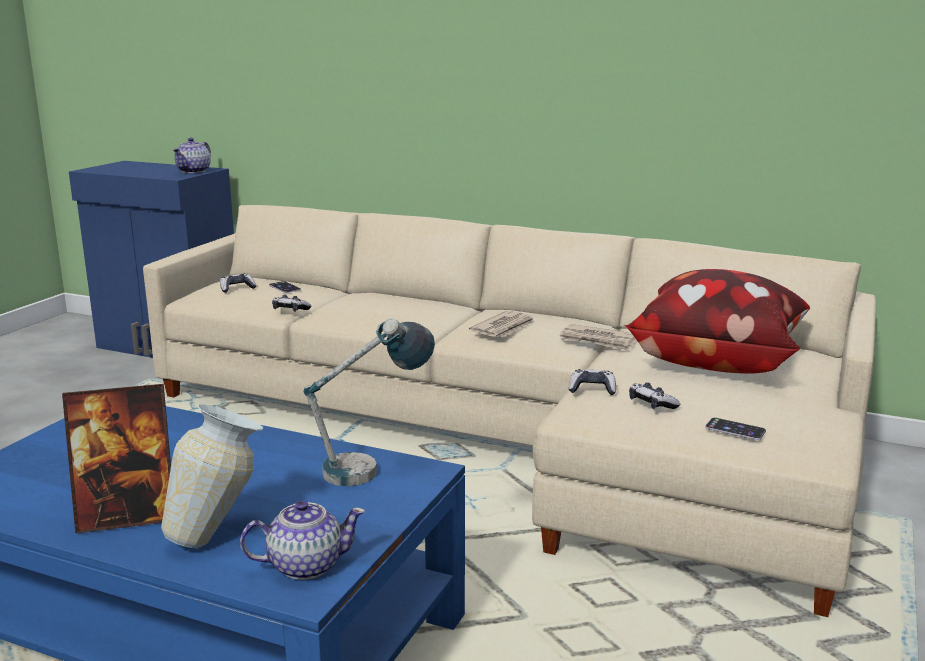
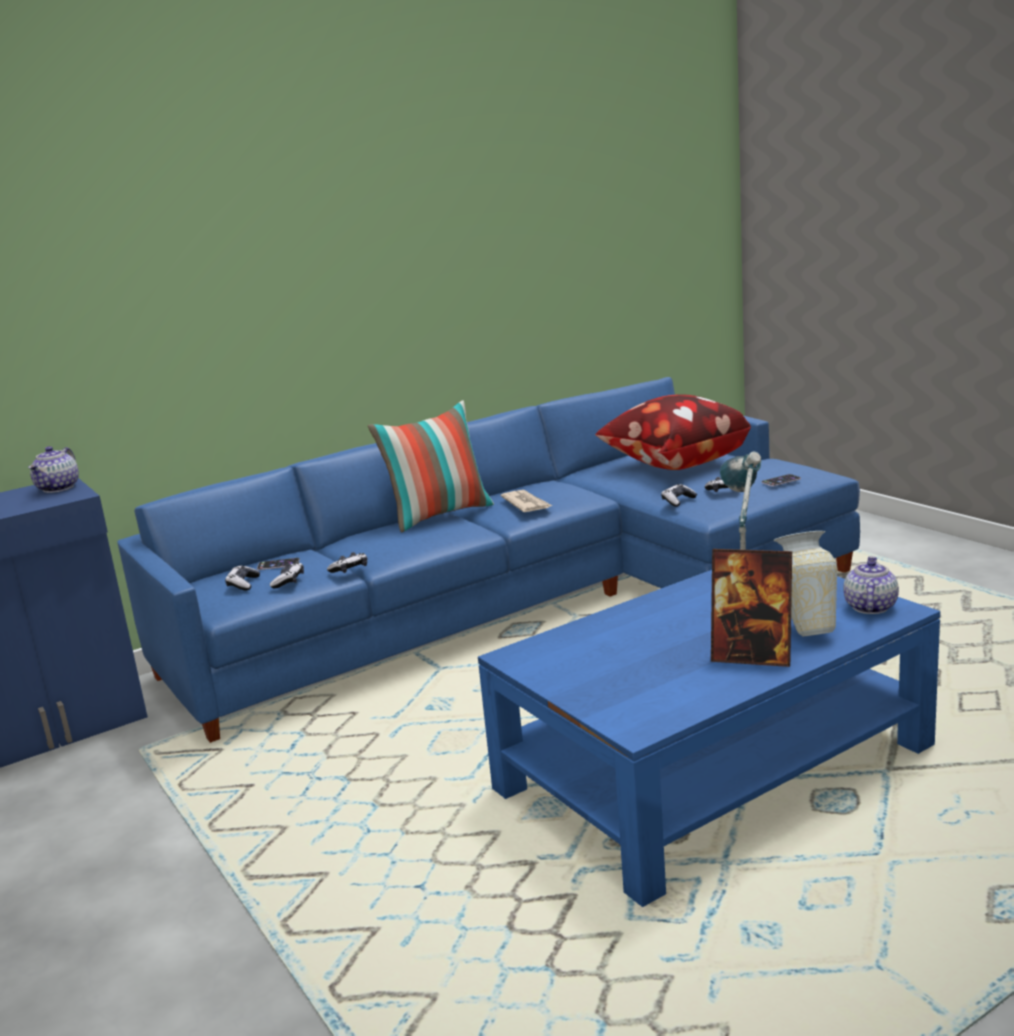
camera: 55 degrees left, 0 degrees up
picture frame [62,384,171,534] -> picture frame turned 90 degrees clockwise [711,549,792,667]
beige sofa [143,205,876,617] -> blue sofa [117,377,860,743]
teapot [172,138,211,173] -> teapot turned 45 degrees clockwise [28,446,79,493]
newspaper [560,324,636,351] -> none
none -> game controller [270,562,304,588]
none -> pillow [368,401,494,533]

